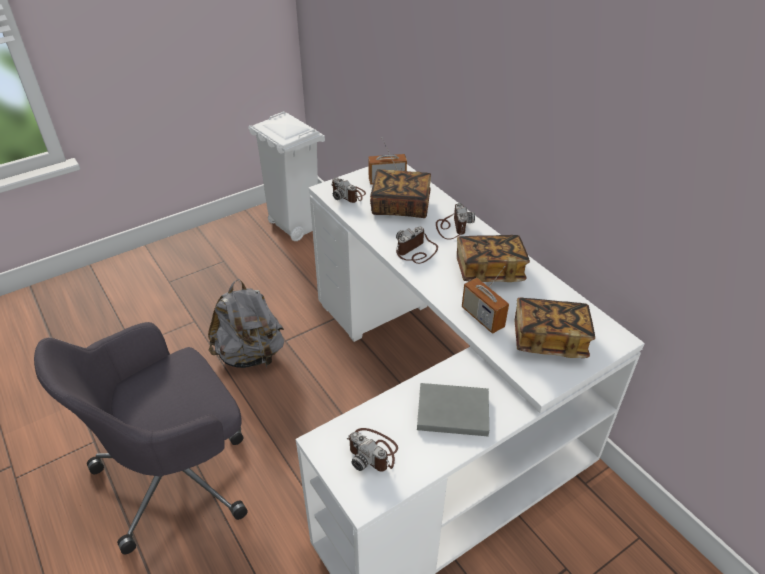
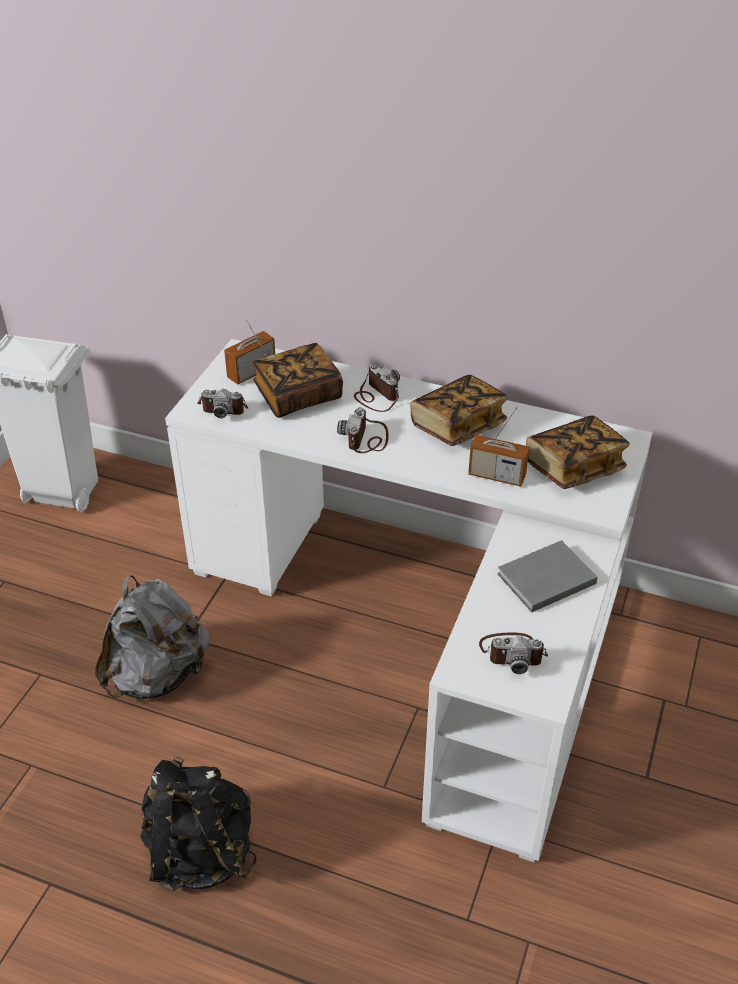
camera: 35 degrees left, 0 degrees up
grey office chair [34,322,248,554] -> black backpack [140,756,257,891]

